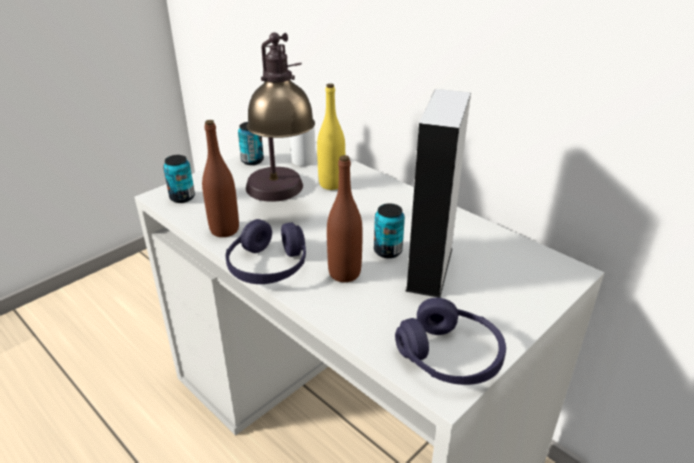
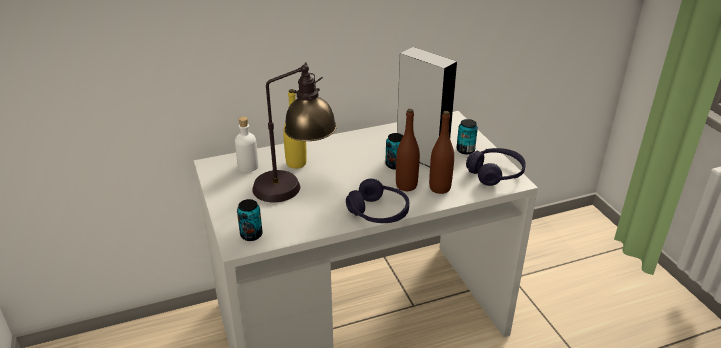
camera: 65 degrees left, 0 degrees up
brown bottle [202,120,239,237] -> brown bottle moved to [429,111,454,194]
can [238,122,264,165] -> can moved to [457,119,478,154]

